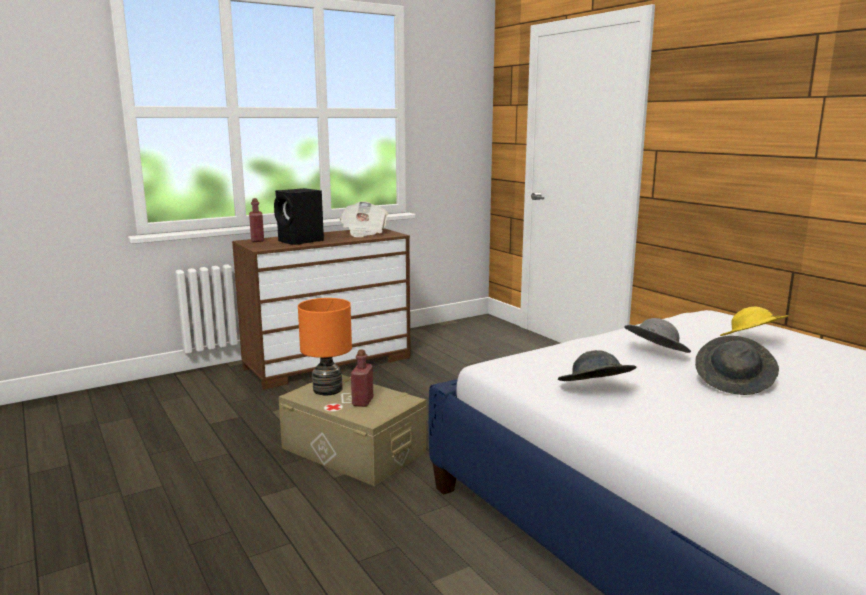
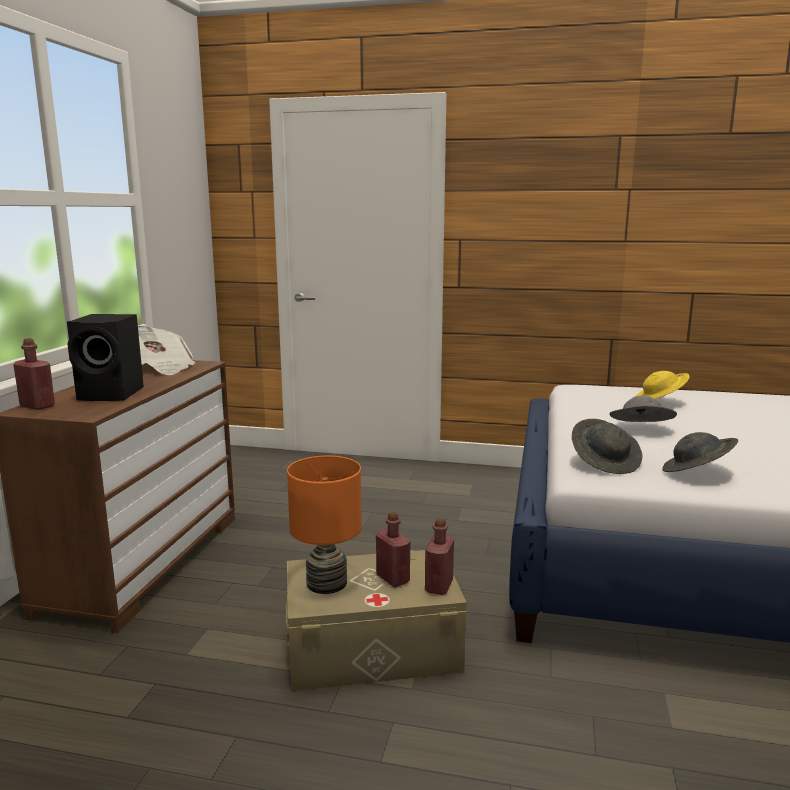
camera: 45 degrees left, 0 degrees up
grey hat [695,336,779,395] -> grey hat moved to [572,419,643,474]
none -> red bottle [425,518,454,595]

